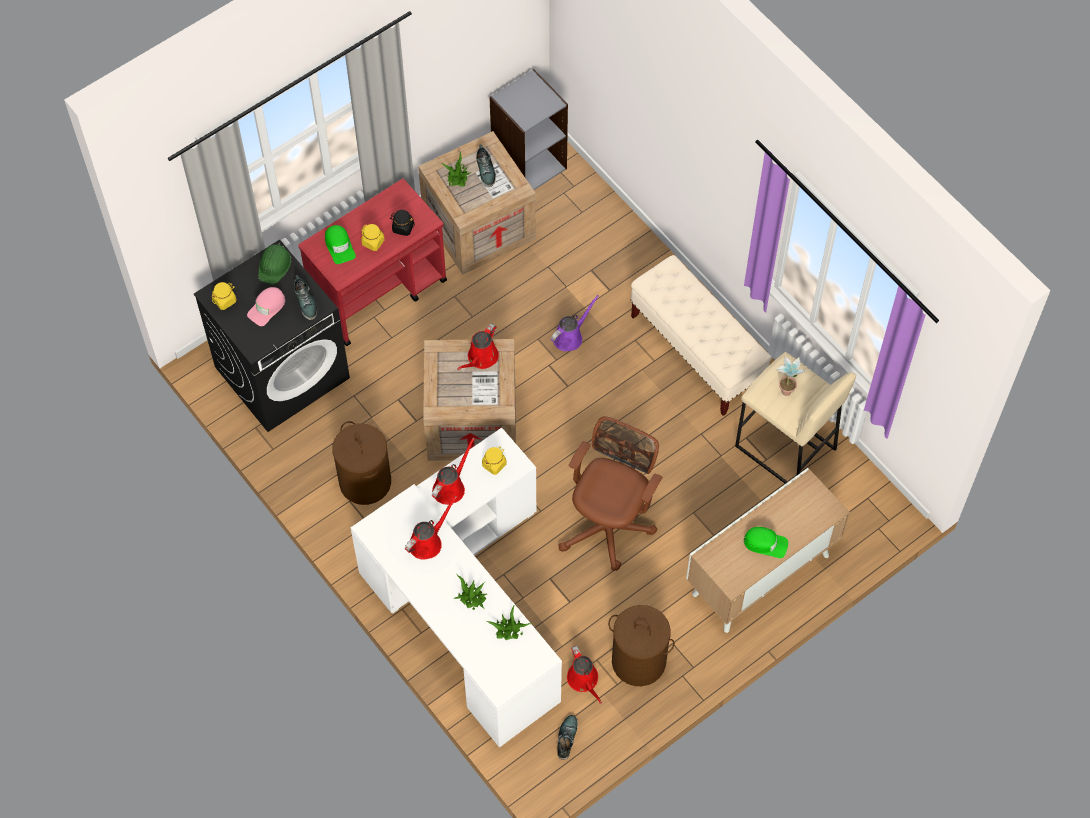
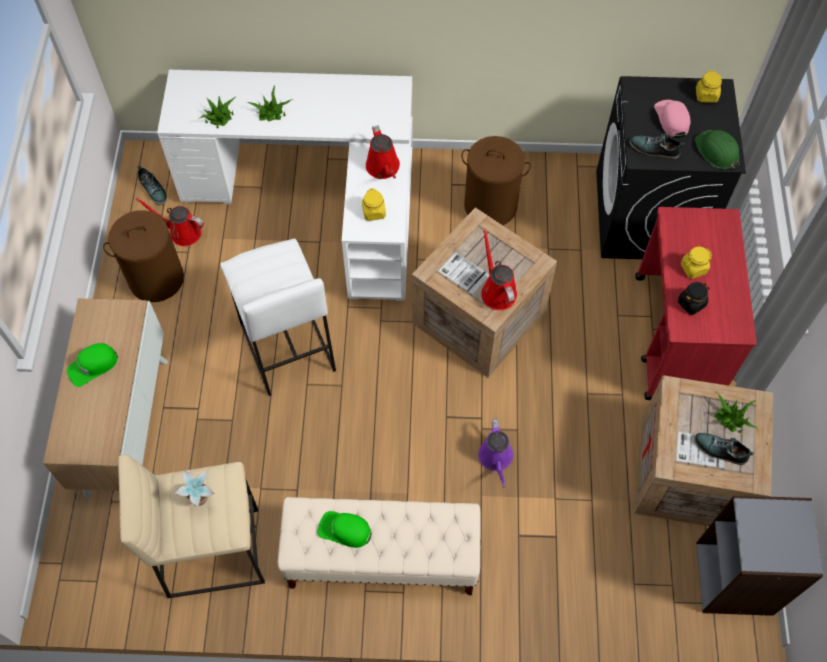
camera: 130 degrees right, 0 degrees up
green cap [325,225,356,264] -> green cap moved to [317,511,372,548]
red watering can [405,496,457,560] -> none
brown office chair [558,416,663,571] -> white stool [220,238,336,396]

